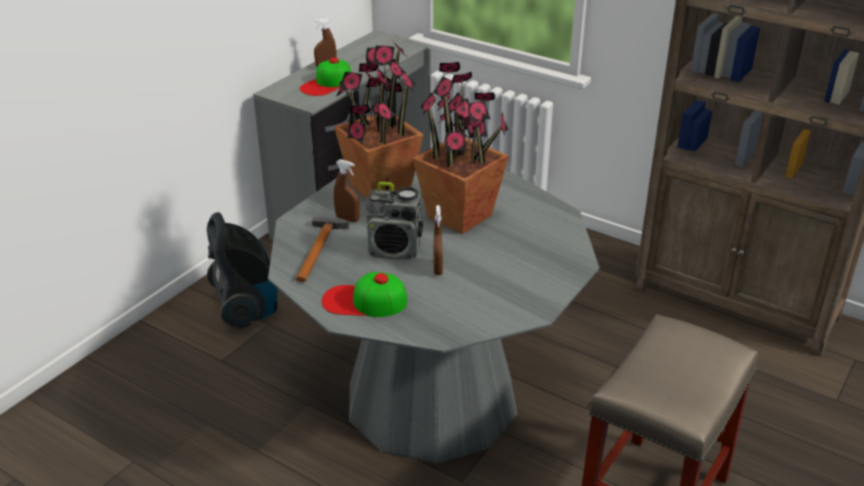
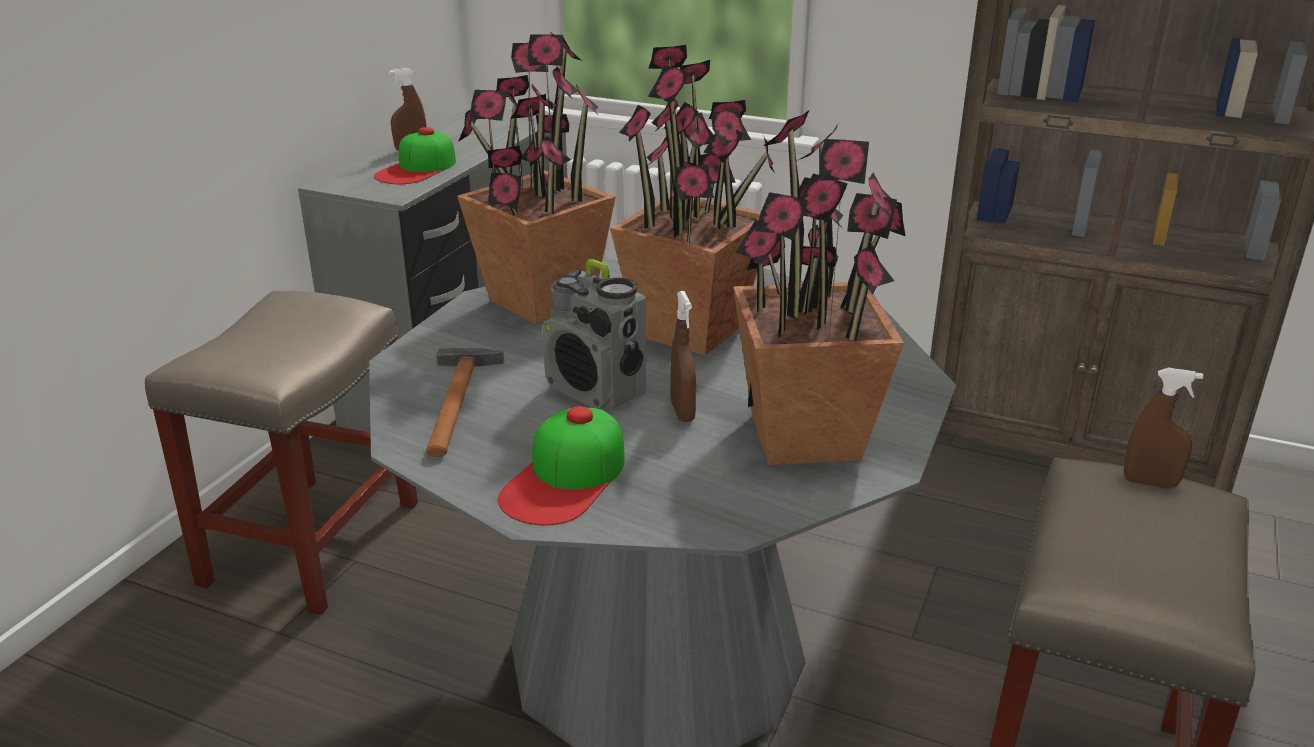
camera: 10 degrees left, 5 degrees down
vacuum cleaner [207,212,278,329] -> beige stool [145,291,418,615]
cap [322,272,407,317] -> cap turned 60 degrees counterclockwise [498,406,625,526]
brown spray bottle [334,159,360,222] -> brown spray bottle moved to [1124,368,1204,488]
radio [366,182,423,260] -> radio turned 45 degrees clockwise [542,259,646,410]
none -> potted plant [733,110,906,465]

